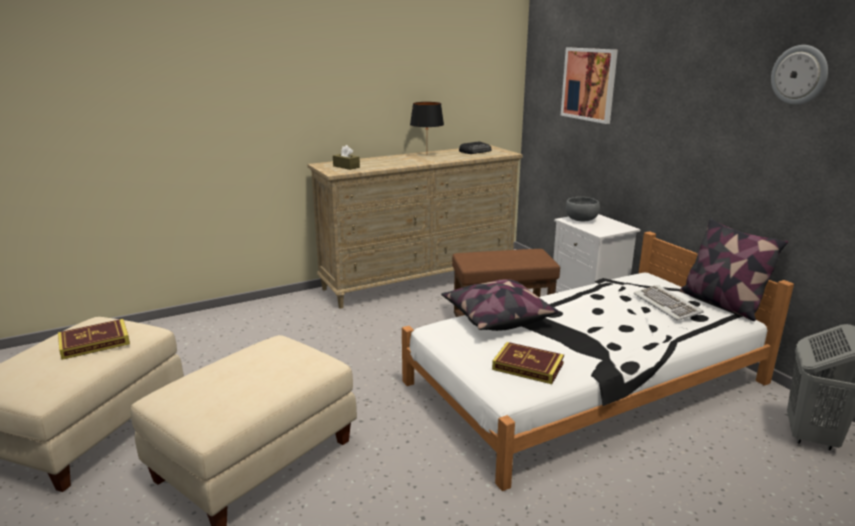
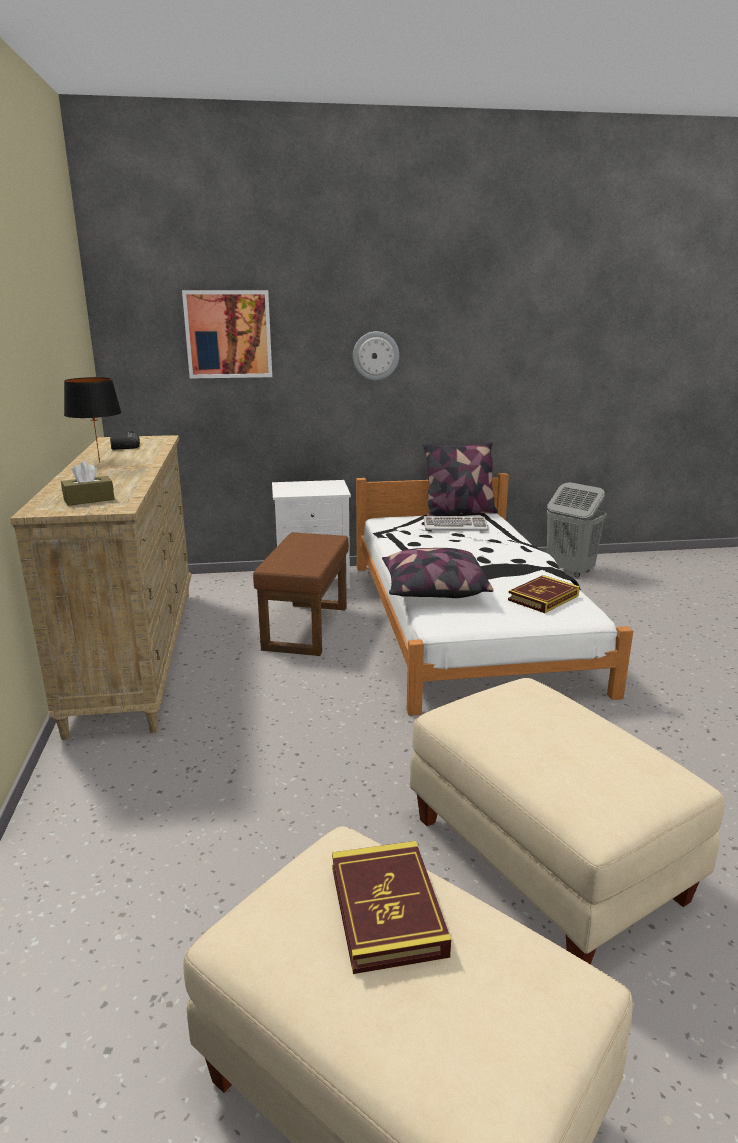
camera: 70 degrees left, 0 degrees up
grey bowl [566,197,600,221] -> none
wall clock [771,45,828,105] -> wall clock moved to [353,331,399,380]

